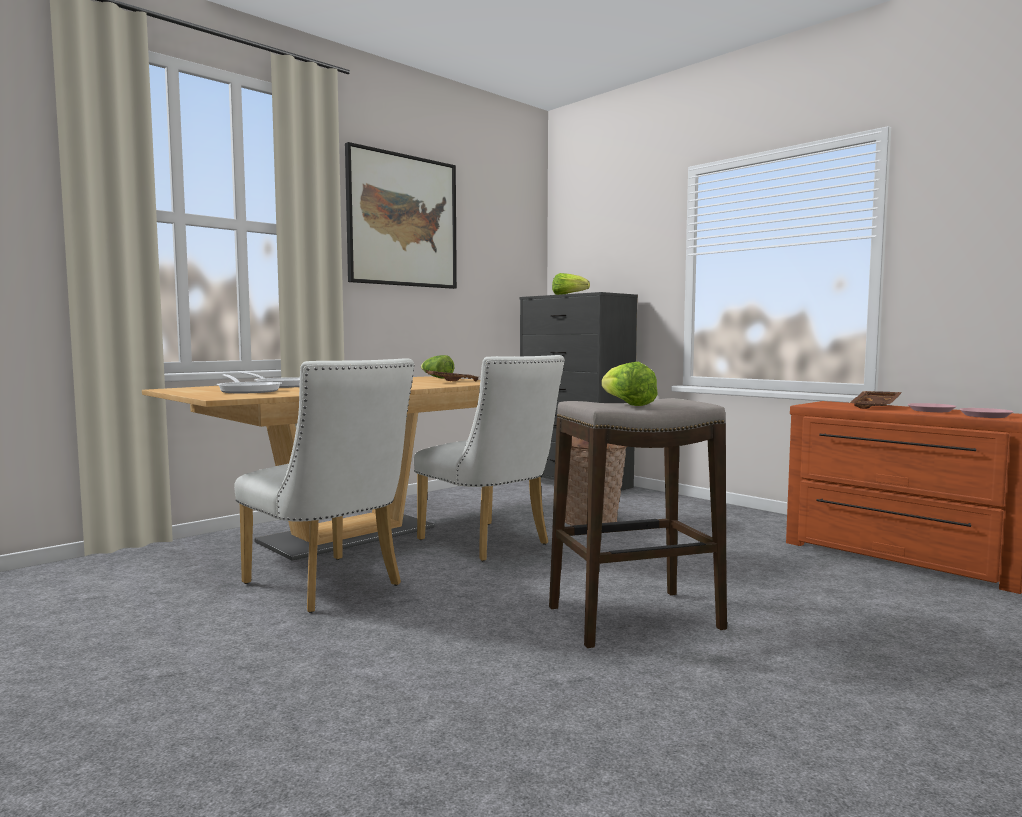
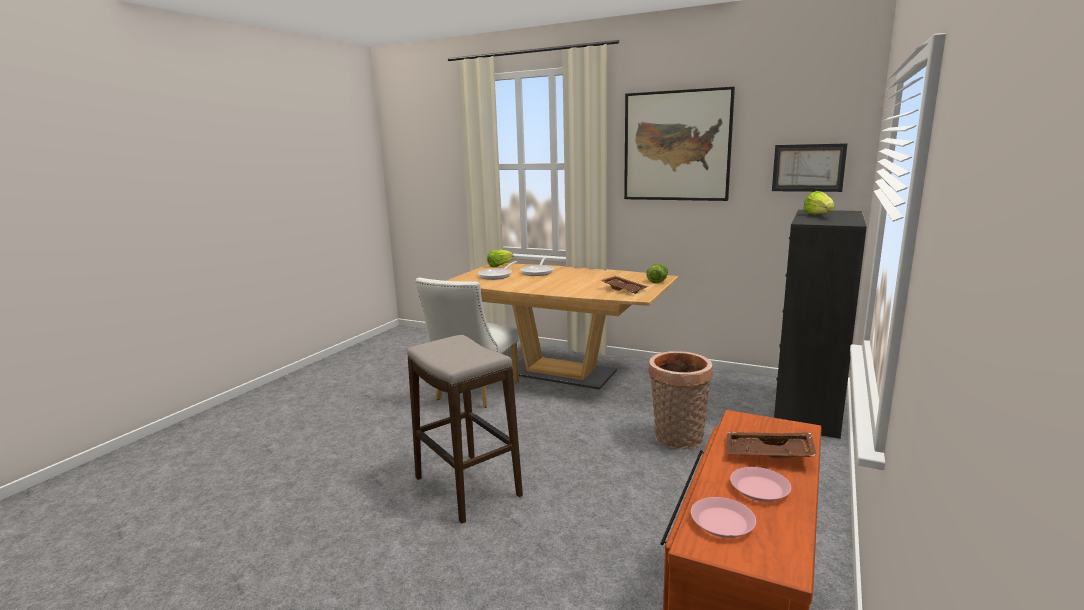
camera: 70 degrees right, 10 degrees up
white chair [414,355,565,561] -> none
lettuce [601,362,658,406] -> lettuce moved to [487,250,514,267]
none -> picture [772,143,847,192]

